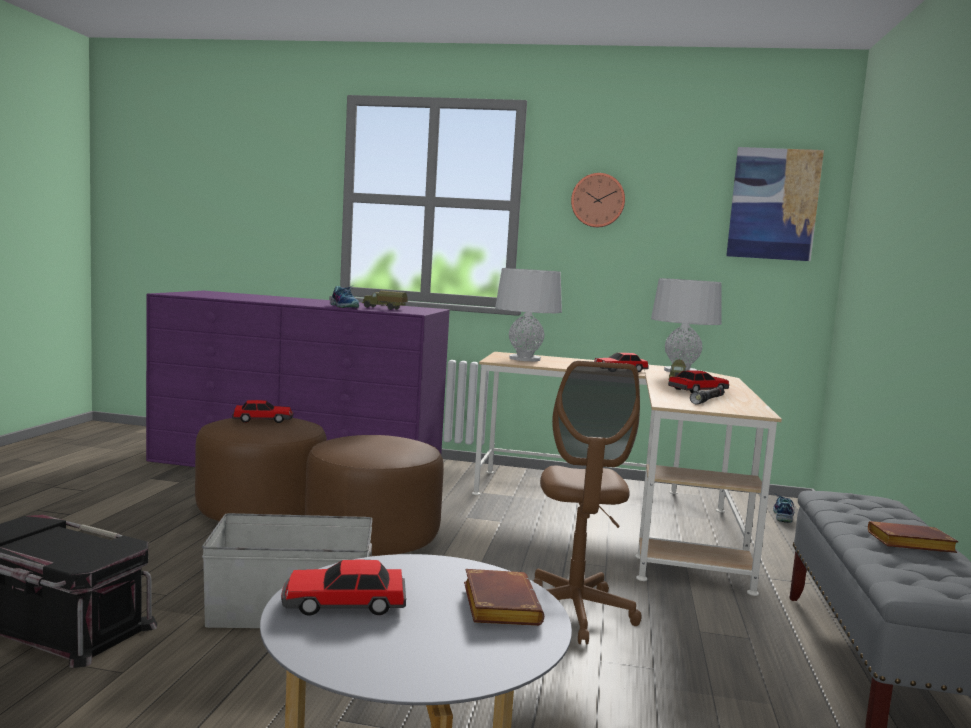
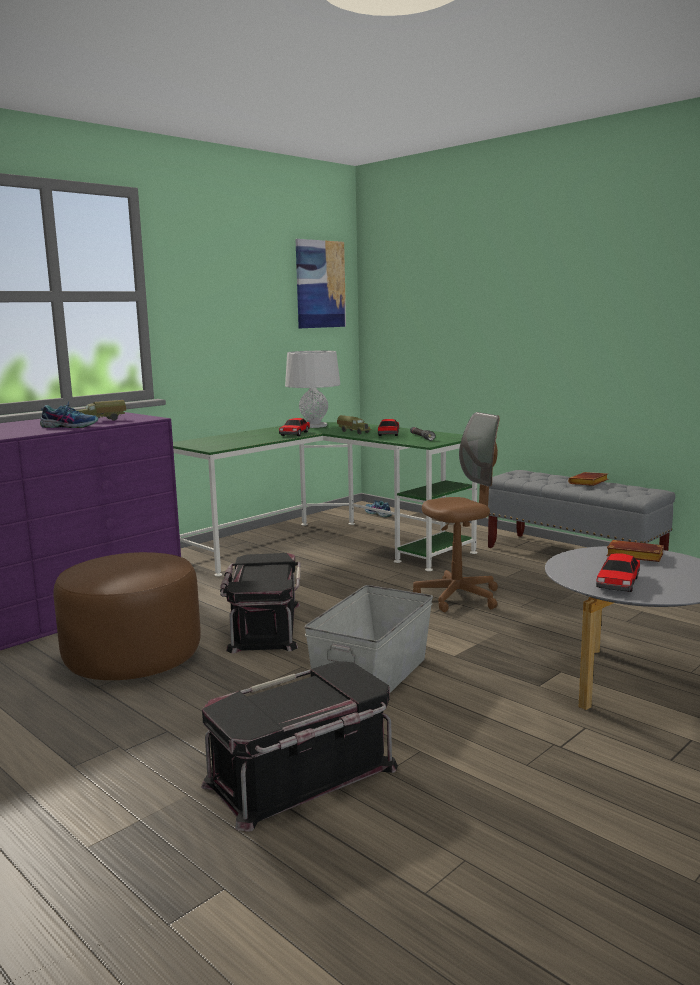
camera: 55 degrees left, 5 degrees up
toy car [232,400,293,423] -> none
brown ottoman [305,435,444,556] -> black storage box [220,553,301,654]
beige desk [472,352,782,596] -> green desk [173,422,477,576]
grey table lamp [495,268,562,361] -> none
brown office chair [533,361,642,645] -> brown office chair turned 60 degrees counterclockwise [413,412,500,612]
wall clock [571,173,625,227] -> none

